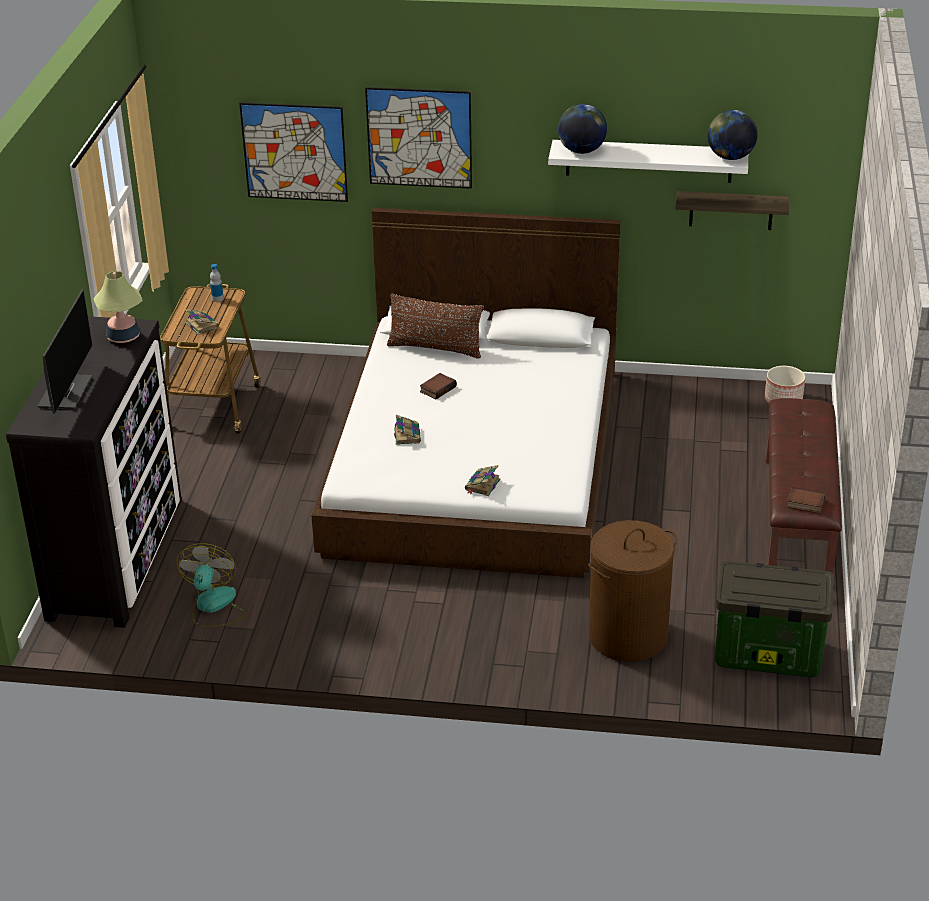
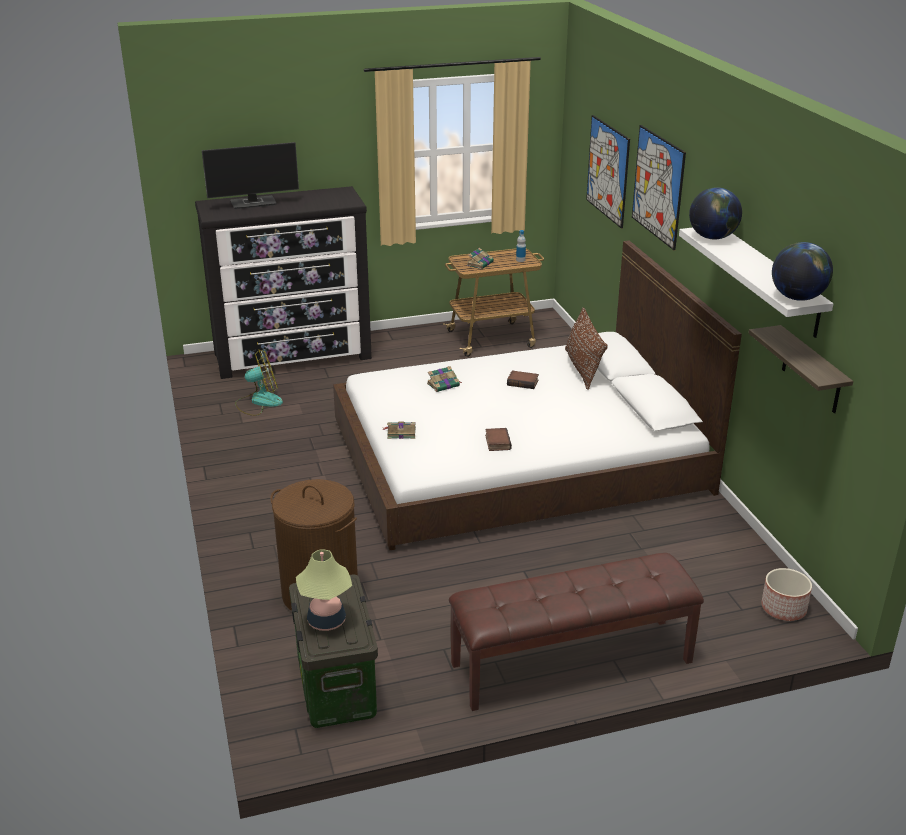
camera: 65 degrees right, 5 degrees down
table lamp [94,271,143,343] -> table lamp moved to [296,549,352,631]
book [787,487,825,514] -> book moved to [485,428,512,451]

